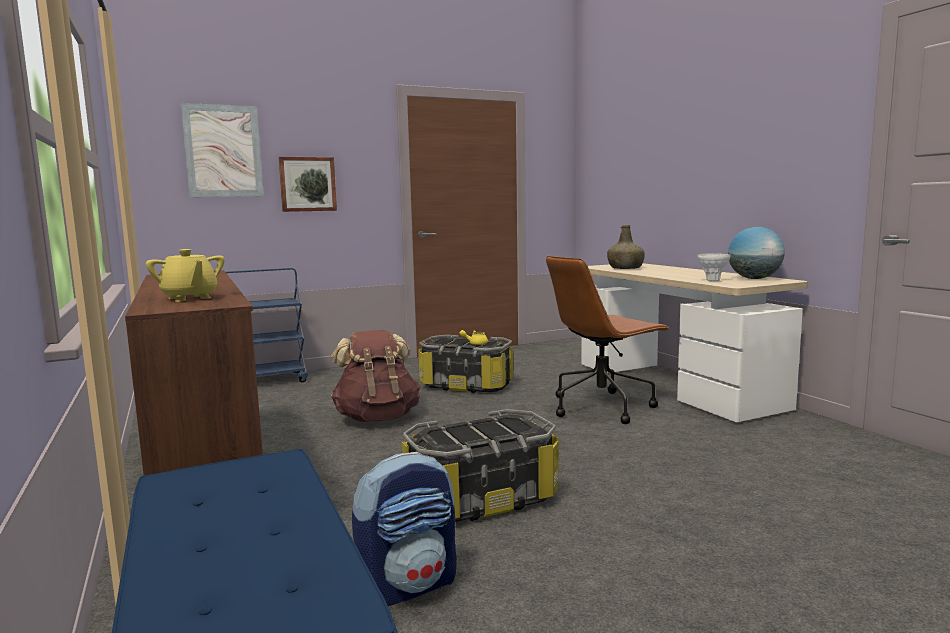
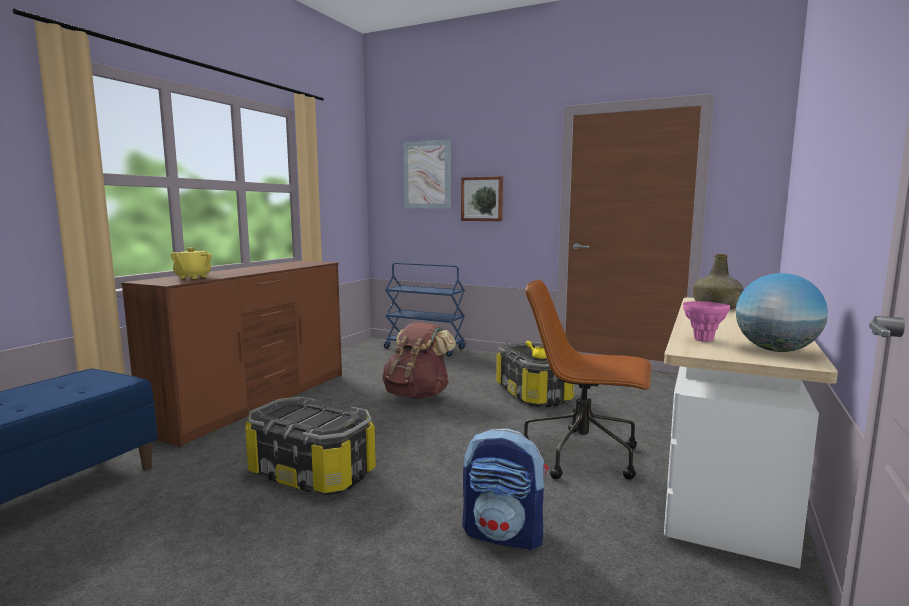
camera: 50 degrees right, 0 degrees up
backpack [352,452,457,606] -> backpack moved to [463,428,548,551]
white vase [697,253,731,281] -> pink vase [683,301,730,342]

